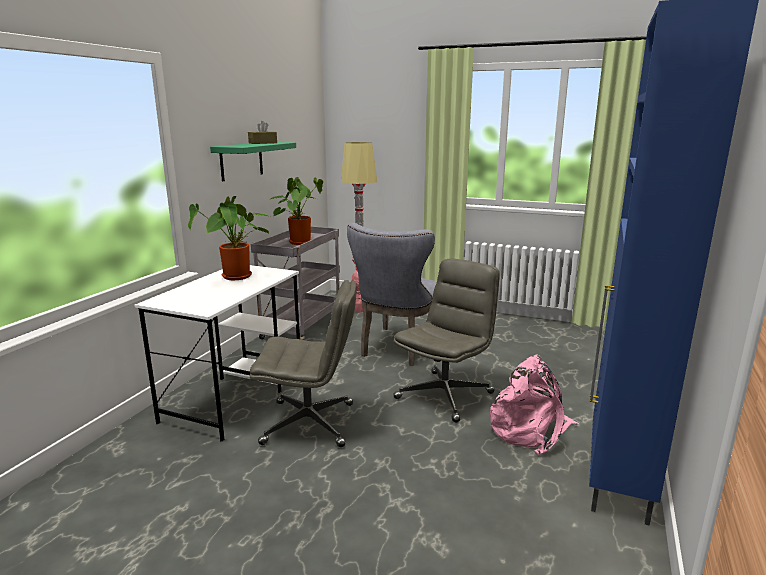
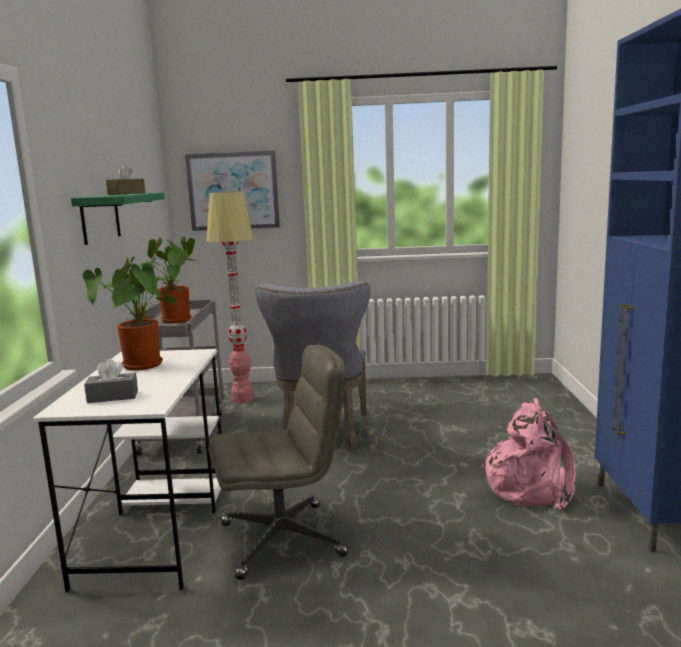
camera: 20 degrees left, 5 degrees down
grey office chair [393,259,500,423] -> none
none -> grey tissue box [84,359,138,403]
none -> picture [185,151,280,231]

